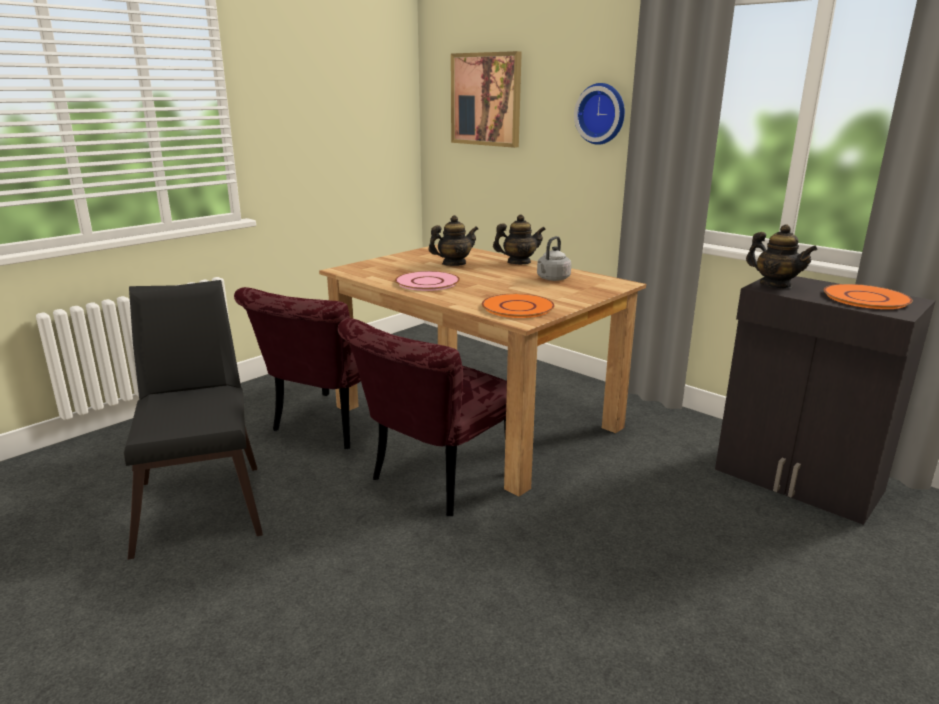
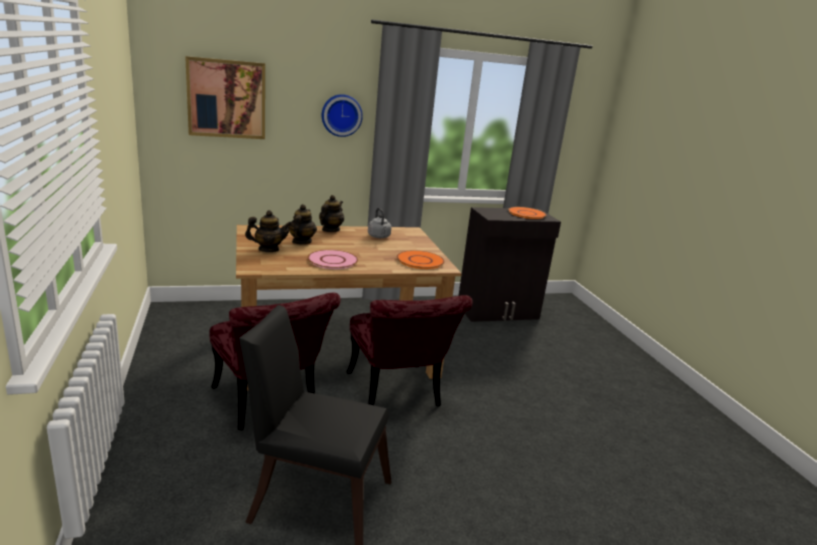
camera: 60 degrees left, 0 degrees up
teapot [746,224,817,288] -> teapot moved to [245,210,292,252]

